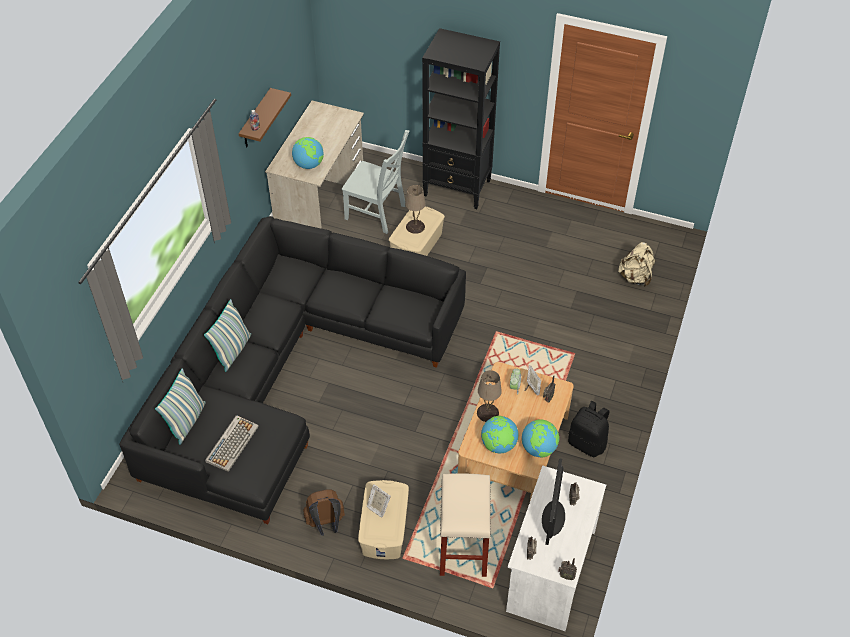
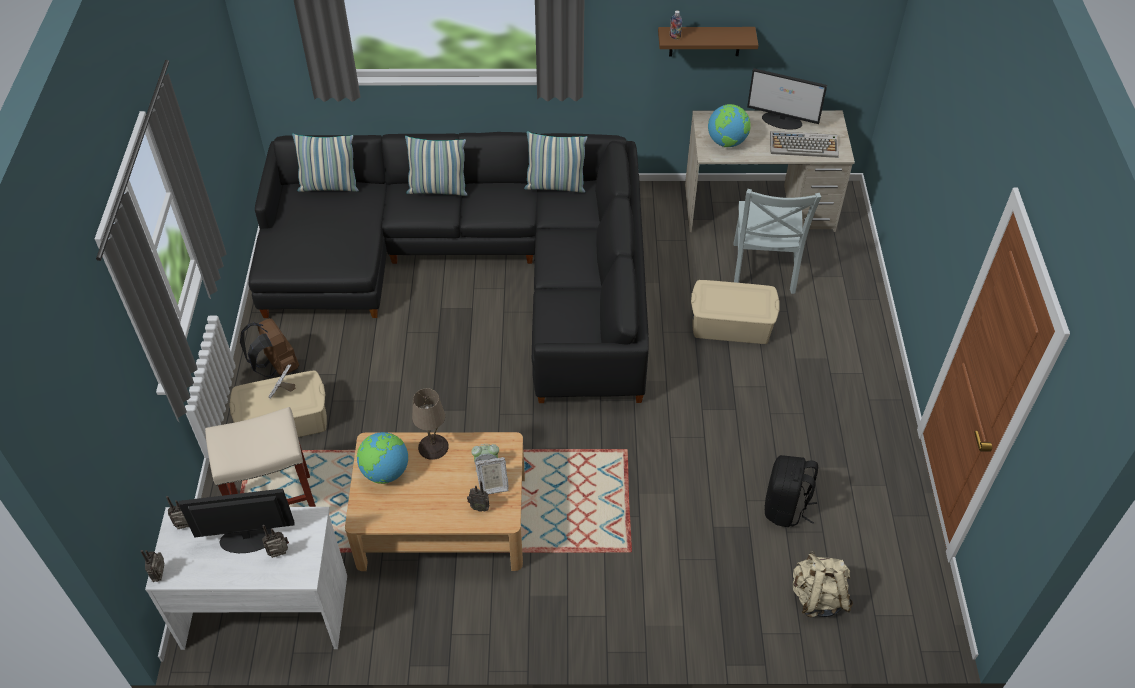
camera: 70 degrees right, 0 degrees up
keyboard [205,415,259,472] -> keyboard moved to [770,131,839,158]
beige table lamp [405,185,425,234] -> none
black bookcase [422,28,500,209] -> none
globe [522,419,559,458] -> none
black backpack [568,401,609,457] -> black backpack moved to [765,455,818,527]
none -> pillow [524,131,588,193]
none -> monitor [747,68,827,130]

